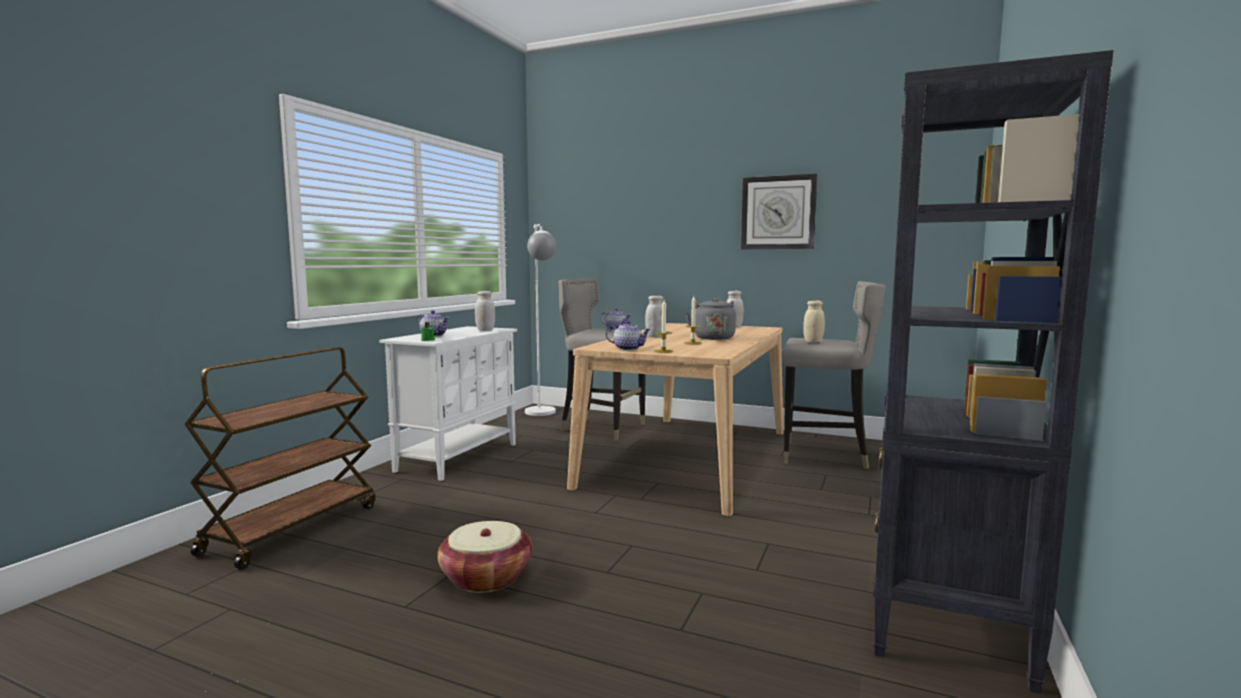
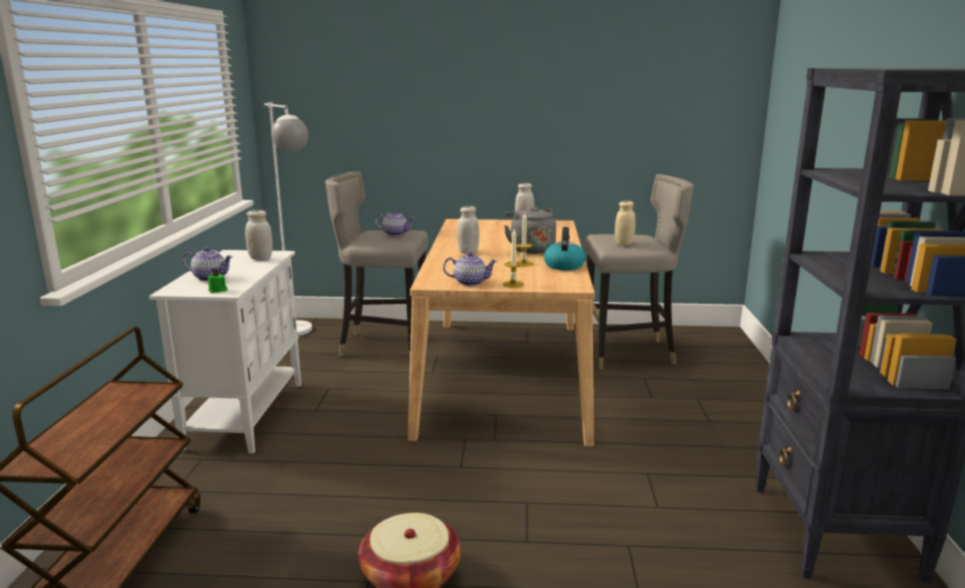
camera: 20 degrees left, 10 degrees up
wall clock [741,174,817,249] -> none
none -> kettle [544,227,586,270]

